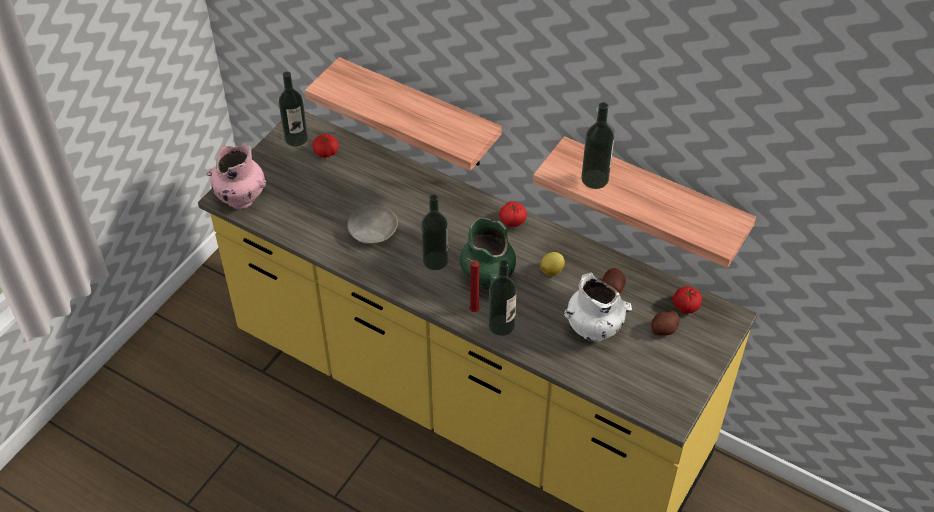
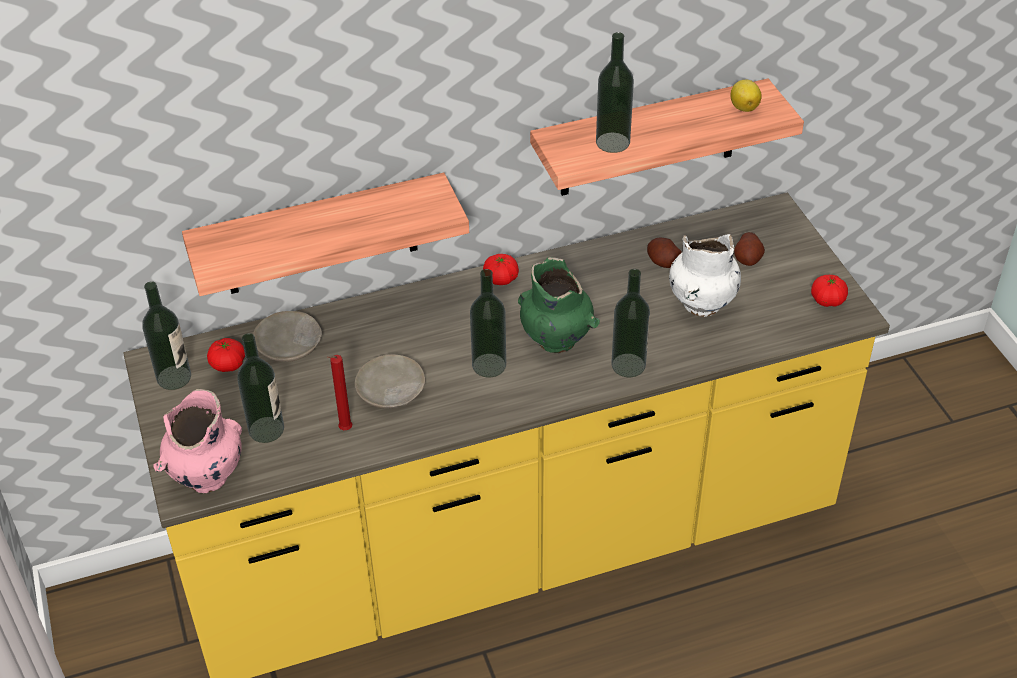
camera: 50 degrees left, 5 degrees down
red candle [466,258,480,312] -> red candle moved to [327,355,352,430]
lemon [540,252,565,276] -> lemon moved to [730,80,762,112]
tomato [673,286,702,314] -> tomato moved to [811,275,848,307]
none -> bottle [237,333,284,443]
none -> beige plate [253,311,322,362]

